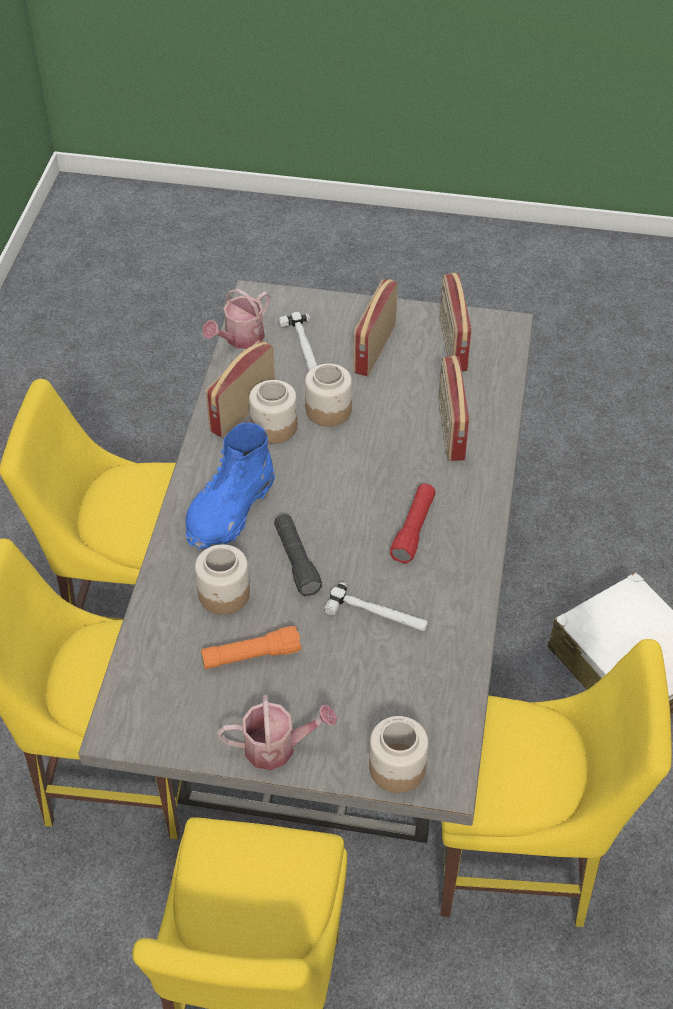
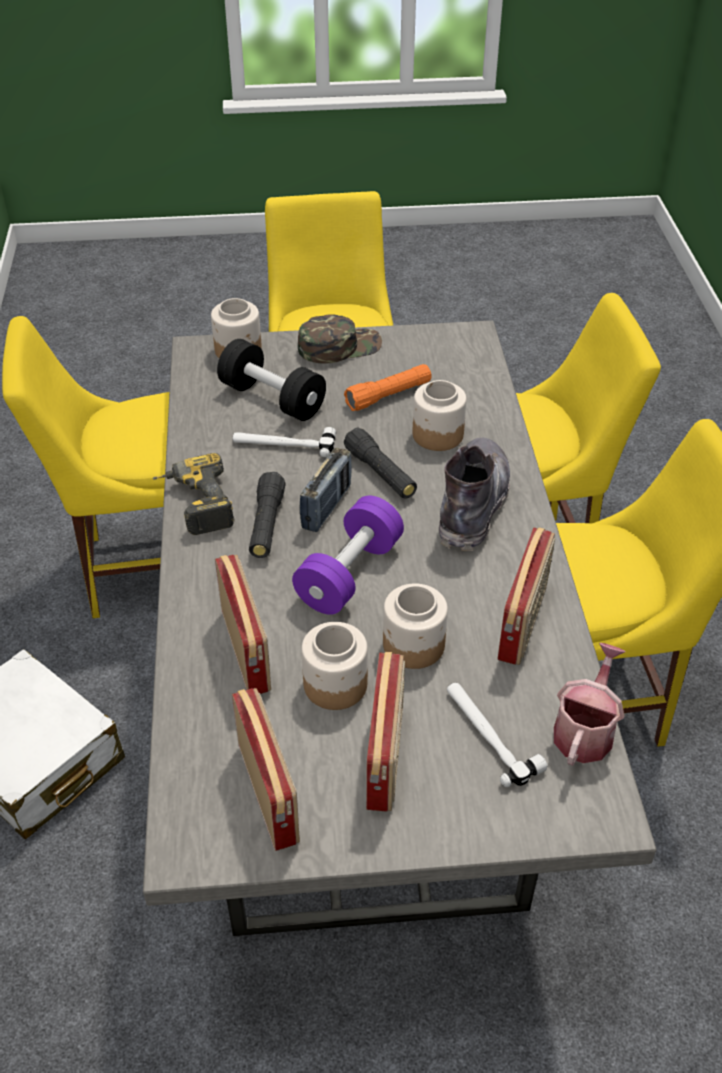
camera: 165 degrees right, 5 degrees down
blue boot [185,422,275,552] -> grey boot [439,438,510,551]
watering can [217,695,337,770] -> green cap [298,314,382,364]
jar [249,380,297,444] -> jar moved to [301,622,368,710]
red flashlight [390,484,436,564] -> black flashlight [249,472,286,558]
none -> power drill [152,453,235,535]
none -> black dumbbell [217,339,326,421]
none -> purple dumbbell [292,496,404,615]
none -> radio [300,448,352,532]

